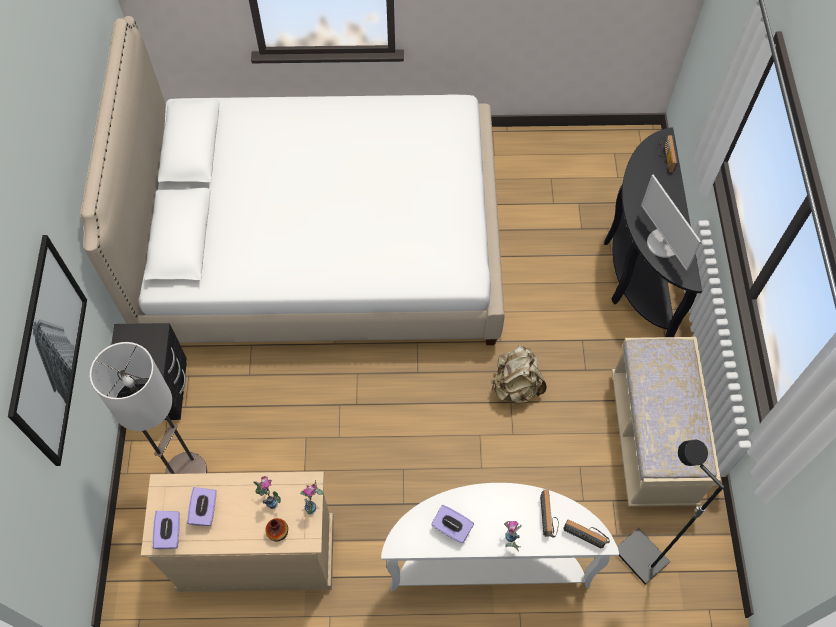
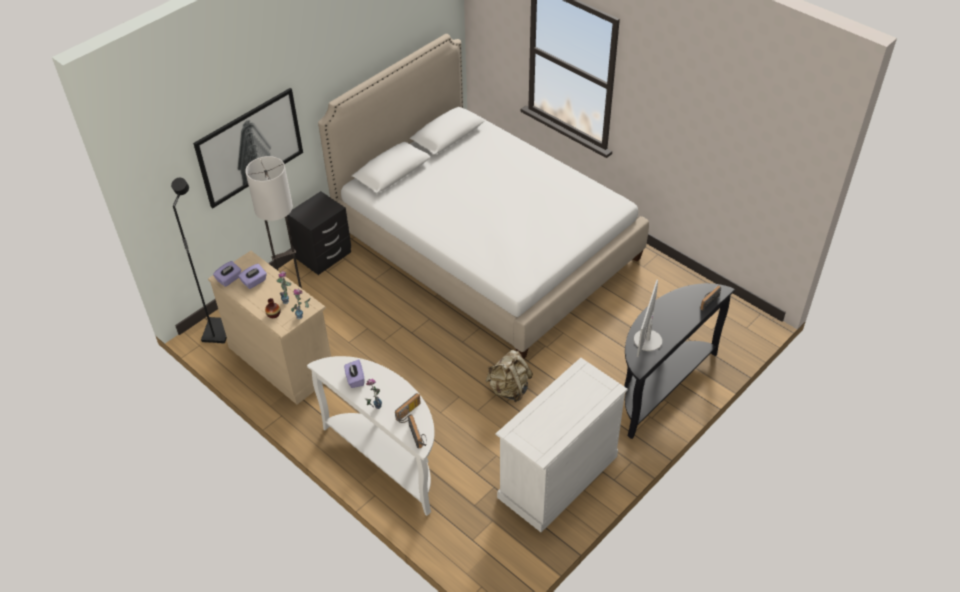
camera: 45 degrees right, 15 degrees down
beige bench [612,337,721,507] -> white dresser [495,358,628,532]
black floor lamp [617,440,724,584] -> black floor lamp moved to [171,178,227,344]

